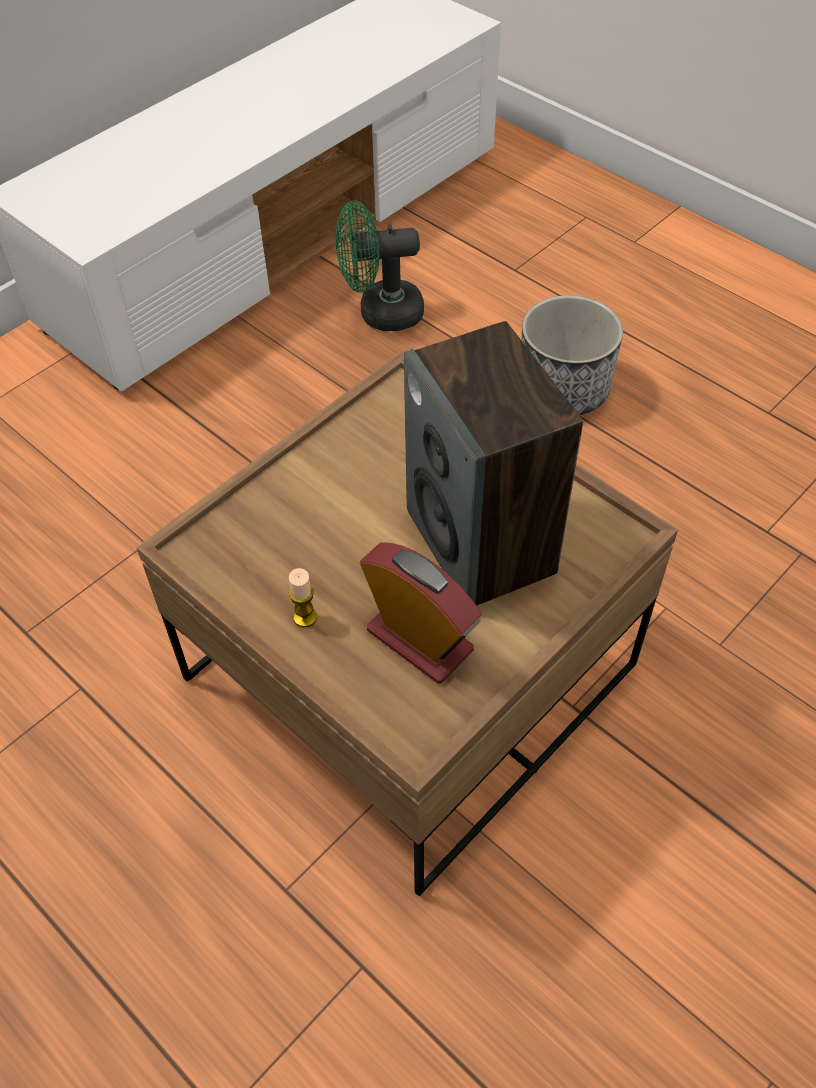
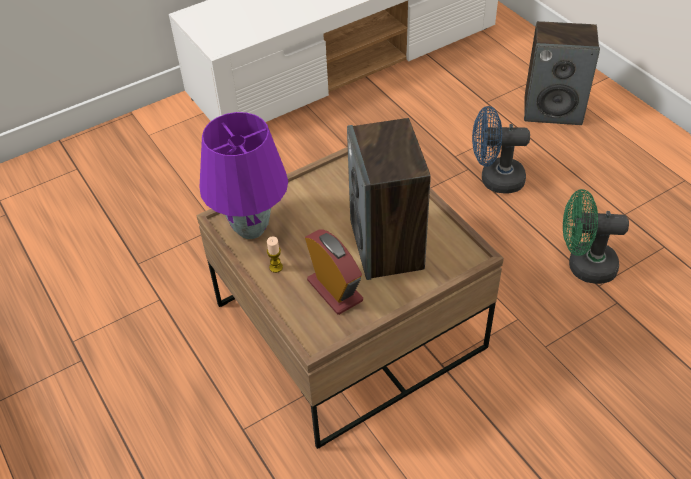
camera: 15 degrees right, 5 degrees down
green fan [336,201,424,331] -> green fan moved to [563,189,629,284]
planter [521,295,623,415] -> blue fan [472,106,530,194]
none -> purple table lamp [199,112,288,239]
none -> speaker [524,21,600,125]

